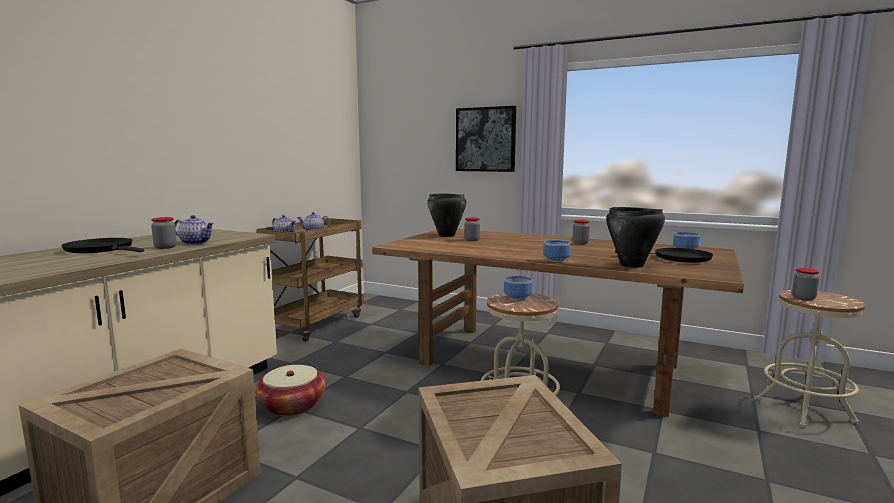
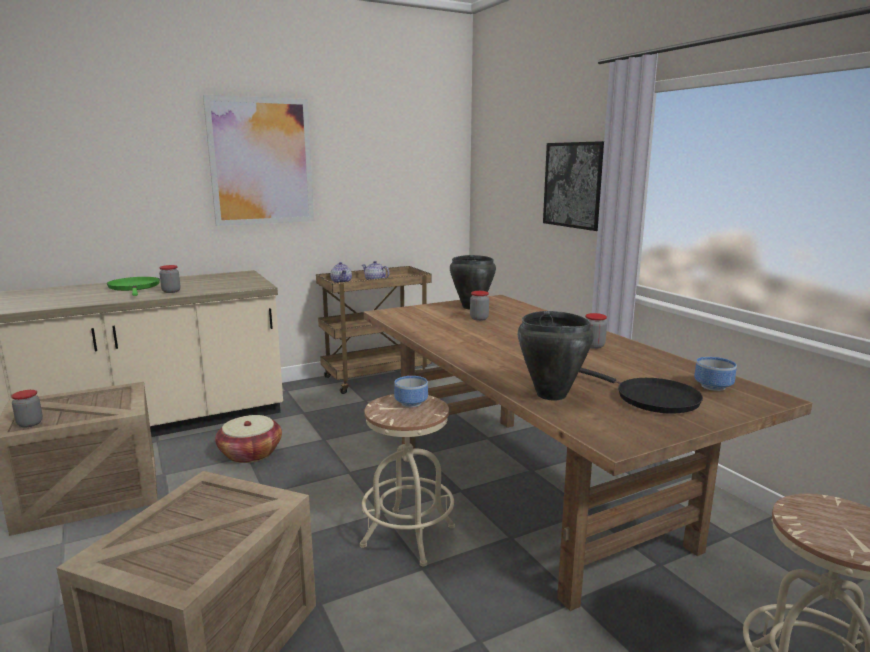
camera: 35 degrees right, 5 degrees up
black frying pan [61,238,144,253] -> green frying pan [107,277,160,296]
teapot [174,215,214,245] -> none
bowl [543,240,570,262] -> none
jar [792,268,819,301] -> jar moved to [11,390,43,428]
none -> picture [203,95,314,226]

